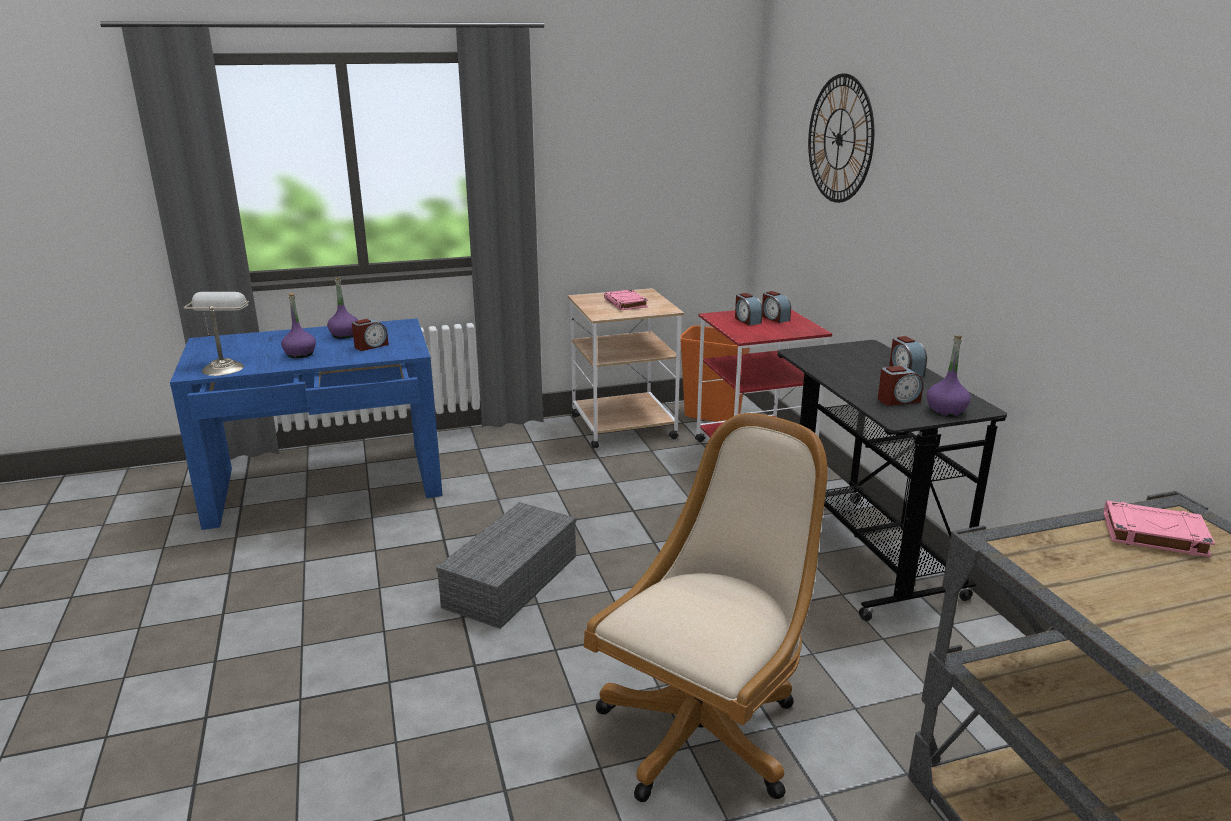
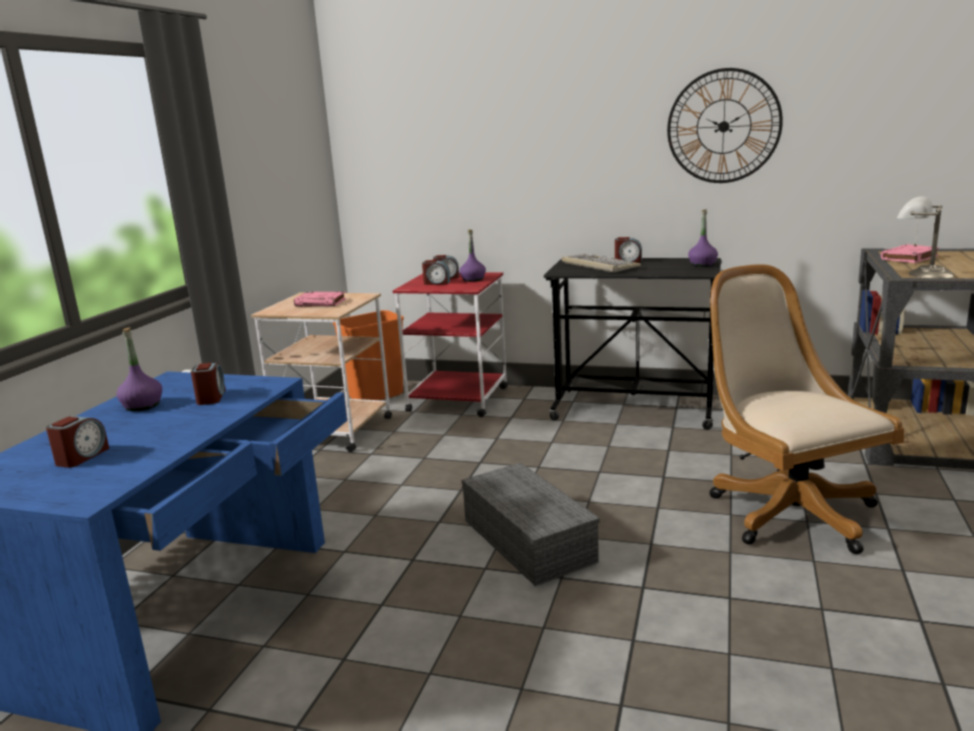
camera: 55 degrees left, 5 degrees down
white table lamp [183,292,249,376] -> white table lamp moved to [897,196,954,279]
purple bottle [281,293,316,358] -> purple bottle moved to [460,230,486,282]
wall clock [808,74,874,203] -> wall clock moved to [667,68,783,183]
alarm clock [878,366,923,405] -> alarm clock moved to [46,416,109,468]
none -> keyboard [562,253,641,272]

